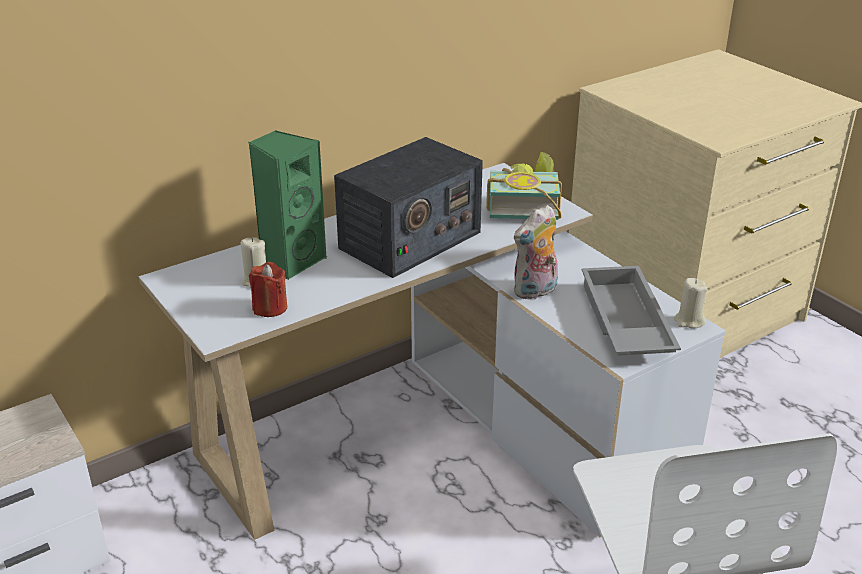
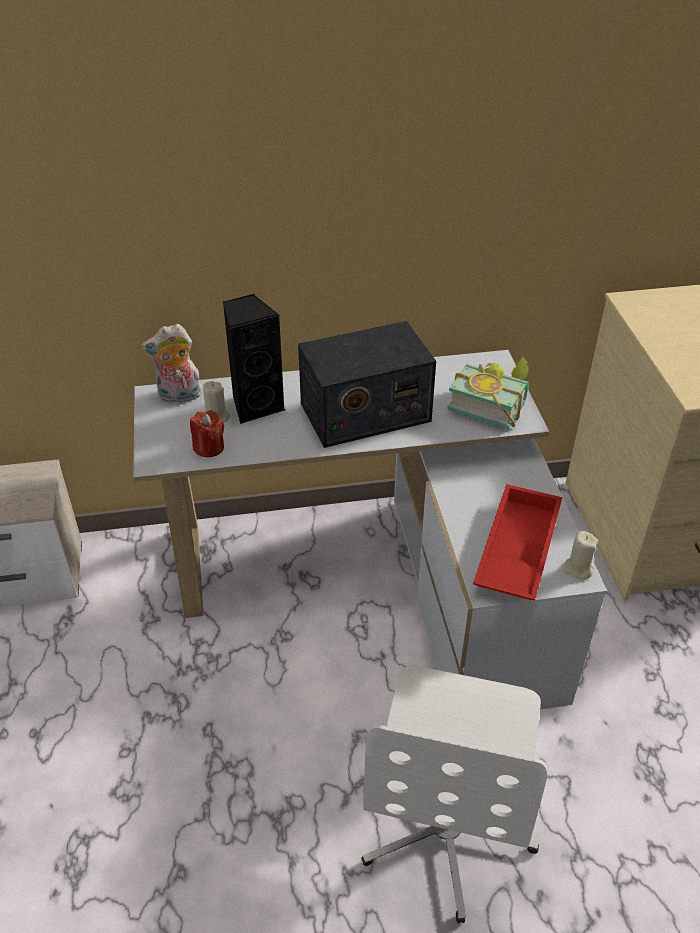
camera: 25 degrees right, 10 degrees up
green speaker [248,130,327,280] -> black speaker [223,294,285,424]
plush toy [514,205,558,300] -> plush toy moved to [142,324,202,403]
grey tray [582,266,681,355] -> red tray [473,484,562,601]

